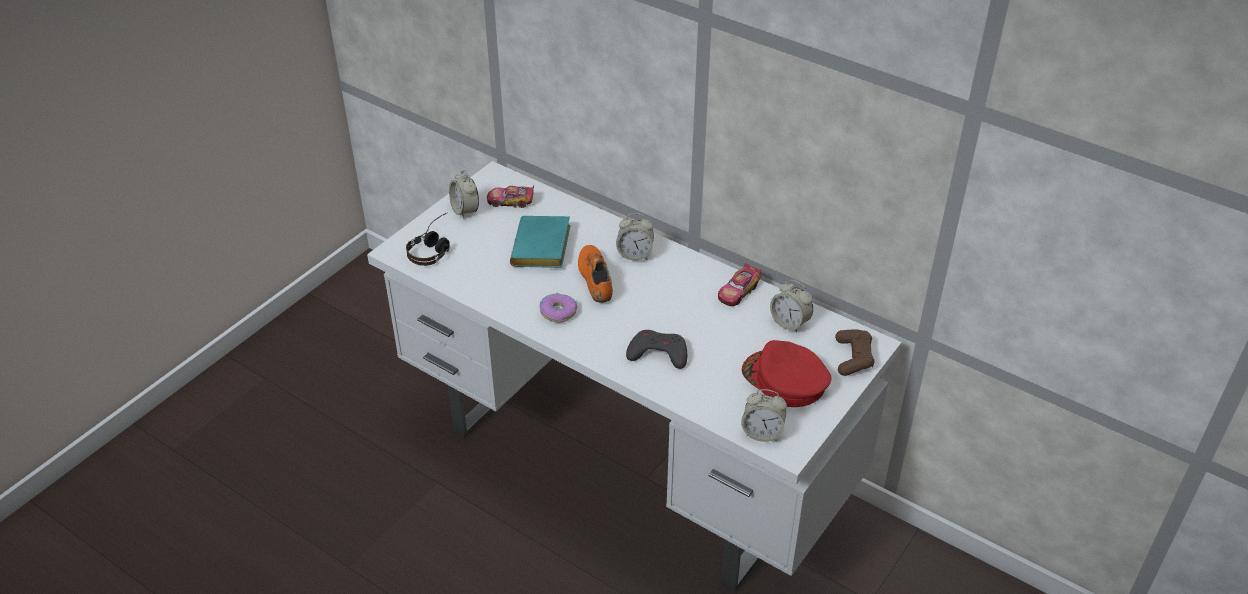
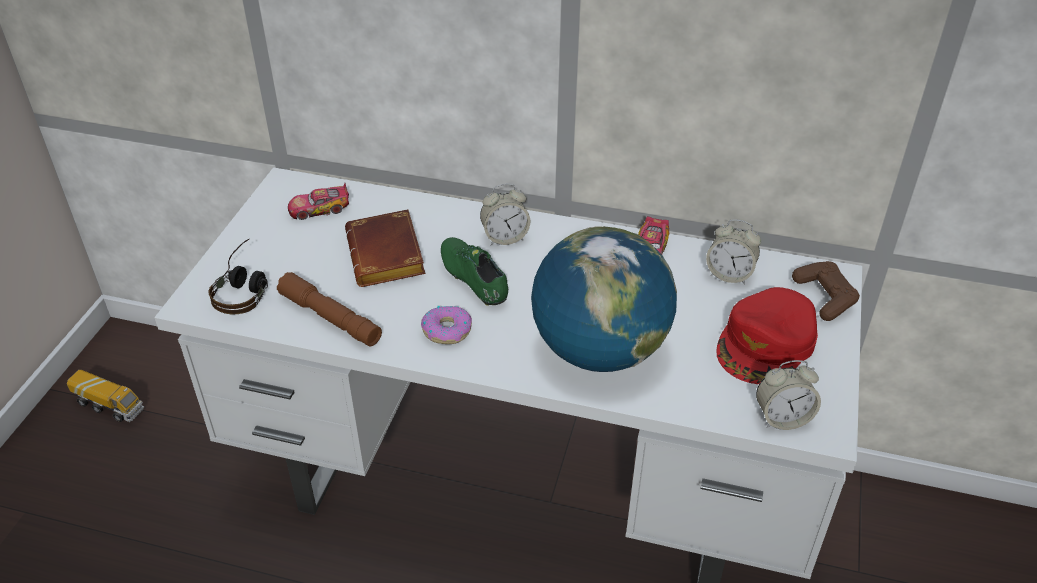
camera: 20 degrees left, 0 degrees up
alarm clock [449,170,479,219] -> none
turquoise book [510,216,571,268] -> brown book [345,209,425,287]
orange shoe [578,245,613,303] -> green shoe [441,237,508,306]
grey game controller [626,330,687,369] -> globe [531,226,677,372]
red cap [742,340,832,407] -> red cap turned 75 degrees counterclockwise [716,287,818,384]
none -> toy truck [67,370,144,422]
none -> brown flashlight [277,272,382,346]

